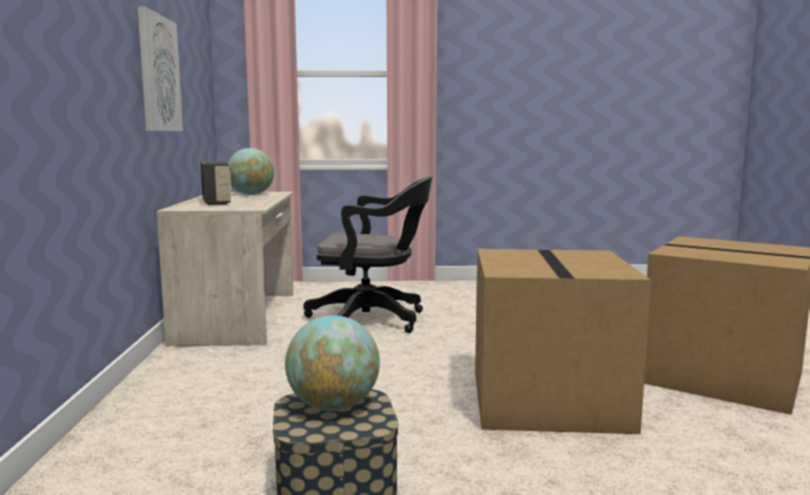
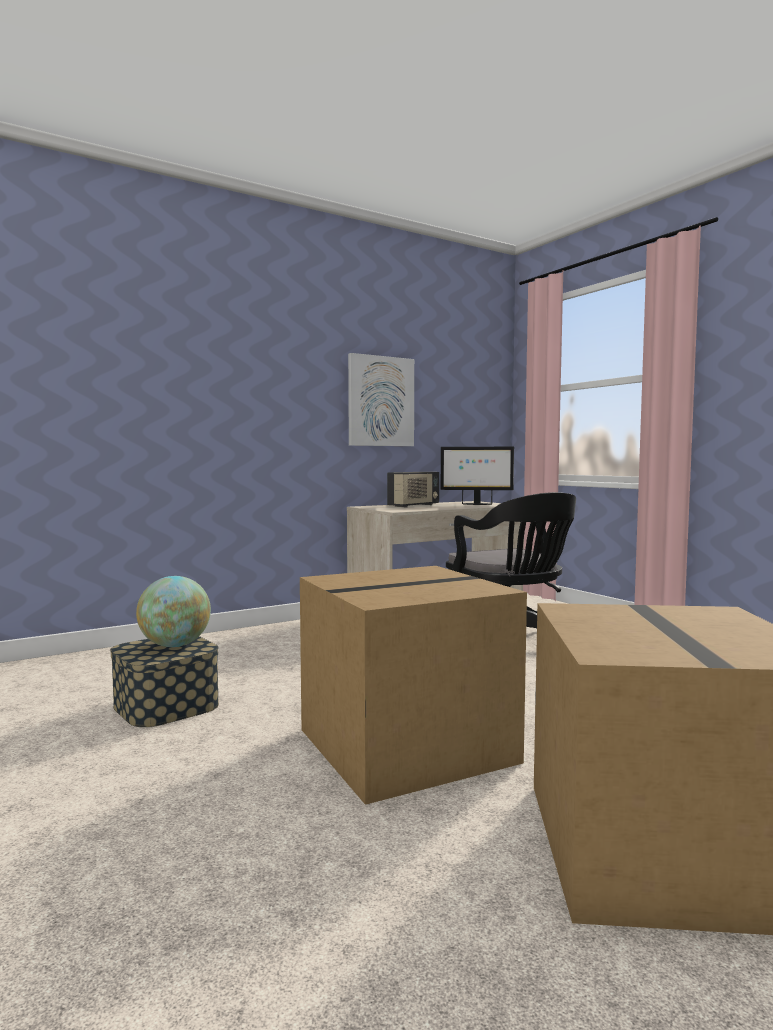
camera: 60 degrees right, 5 degrees down
globe [228,148,274,195] -> monitor [441,447,514,505]

